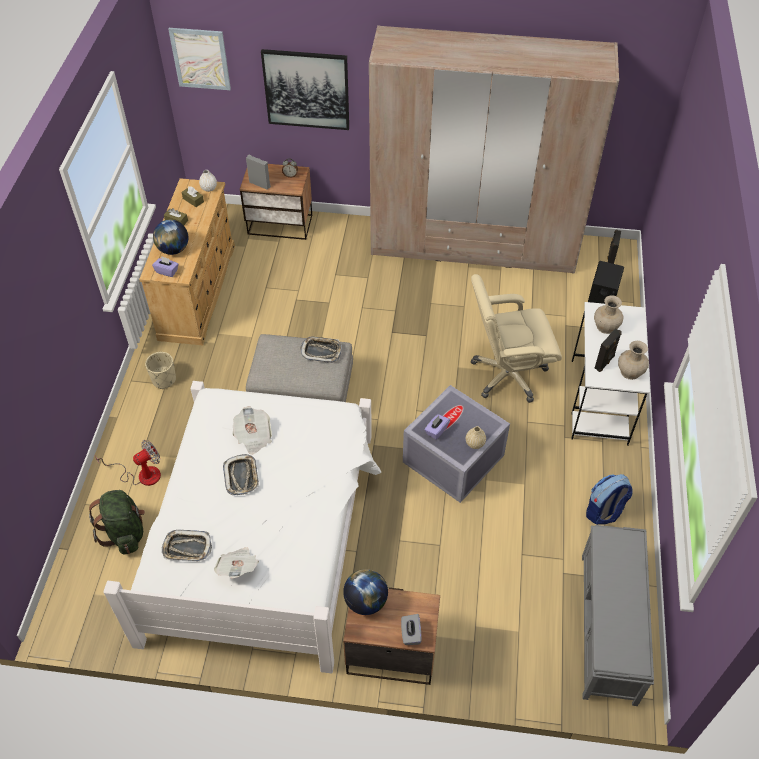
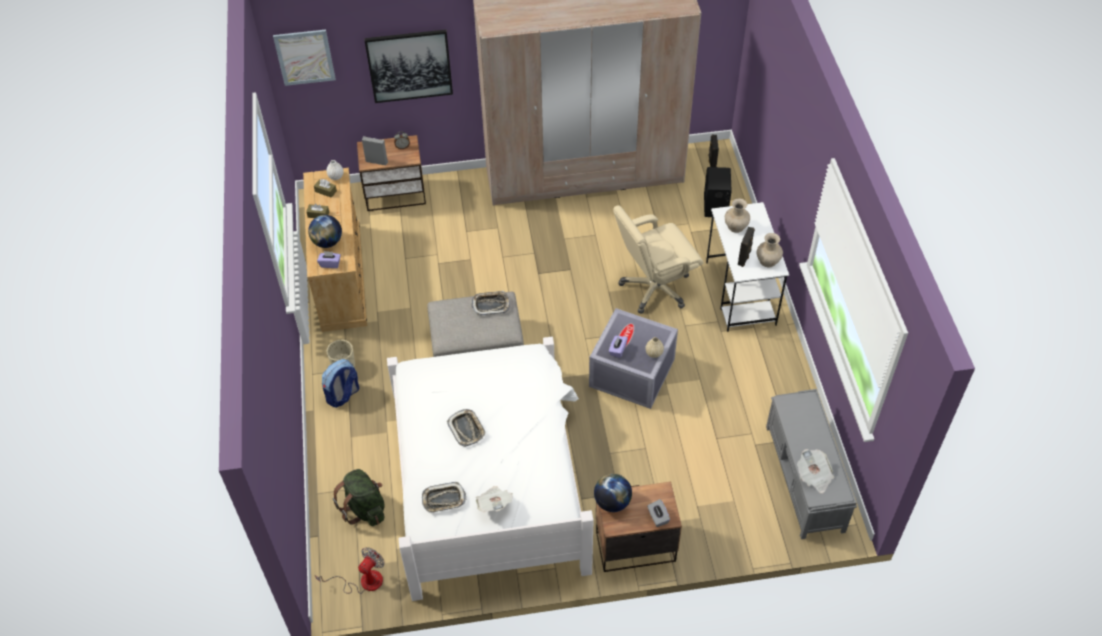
camera: 15 degrees left, 0 degrees up
fan [95,440,161,486] -> fan moved to [315,547,385,594]
newspaper [232,406,272,455] -> newspaper moved to [797,449,834,493]
backpack [586,474,633,525] -> backpack moved to [322,359,359,408]

